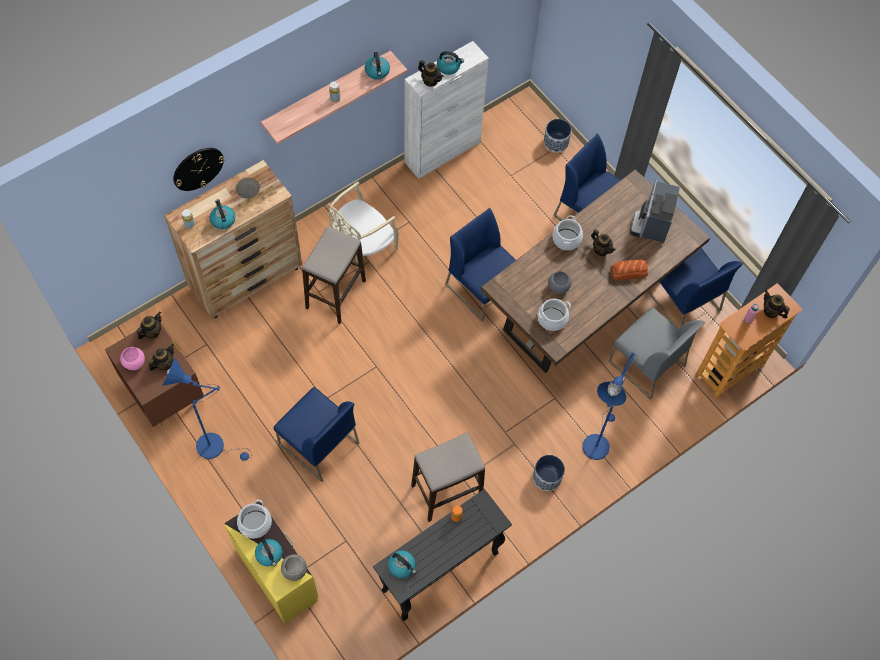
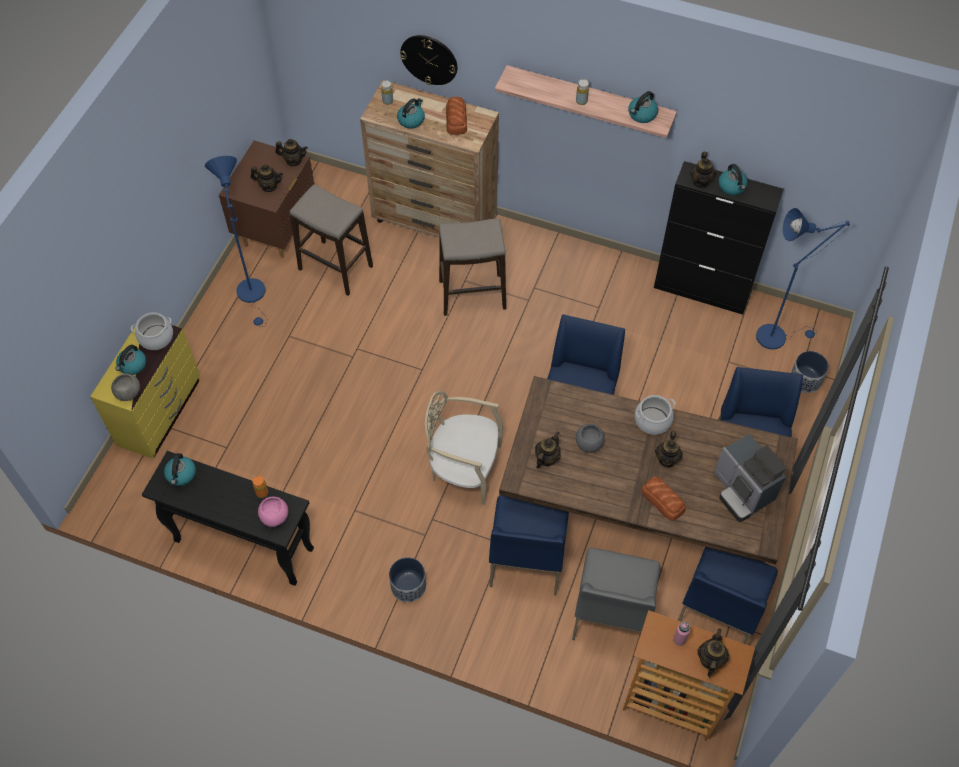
camera: 60 degrees right, 5 degrees down
pink bowl [120,347,145,370] -> pink bowl moved to [258,497,288,527]
grey bowl [236,178,260,199] -> bread [446,97,467,135]
blue chair [274,387,360,482] -> blue chair moved to [489,495,569,595]
beige chair [328,181,399,269] -> beige chair moved to [425,391,503,505]
white cabinet [405,41,489,179] -> black cabinet [654,161,784,315]
stool [411,433,485,522] -> stool moved to [290,184,373,296]
cooking pot [537,299,571,331] -> teapot [535,432,561,468]
blue floor lamp [583,352,637,460] -> blue floor lamp moved to [756,208,850,349]
coffee machine [630,180,680,243] -> coffee machine turned 105 degrees counterclockwise [714,434,786,522]

